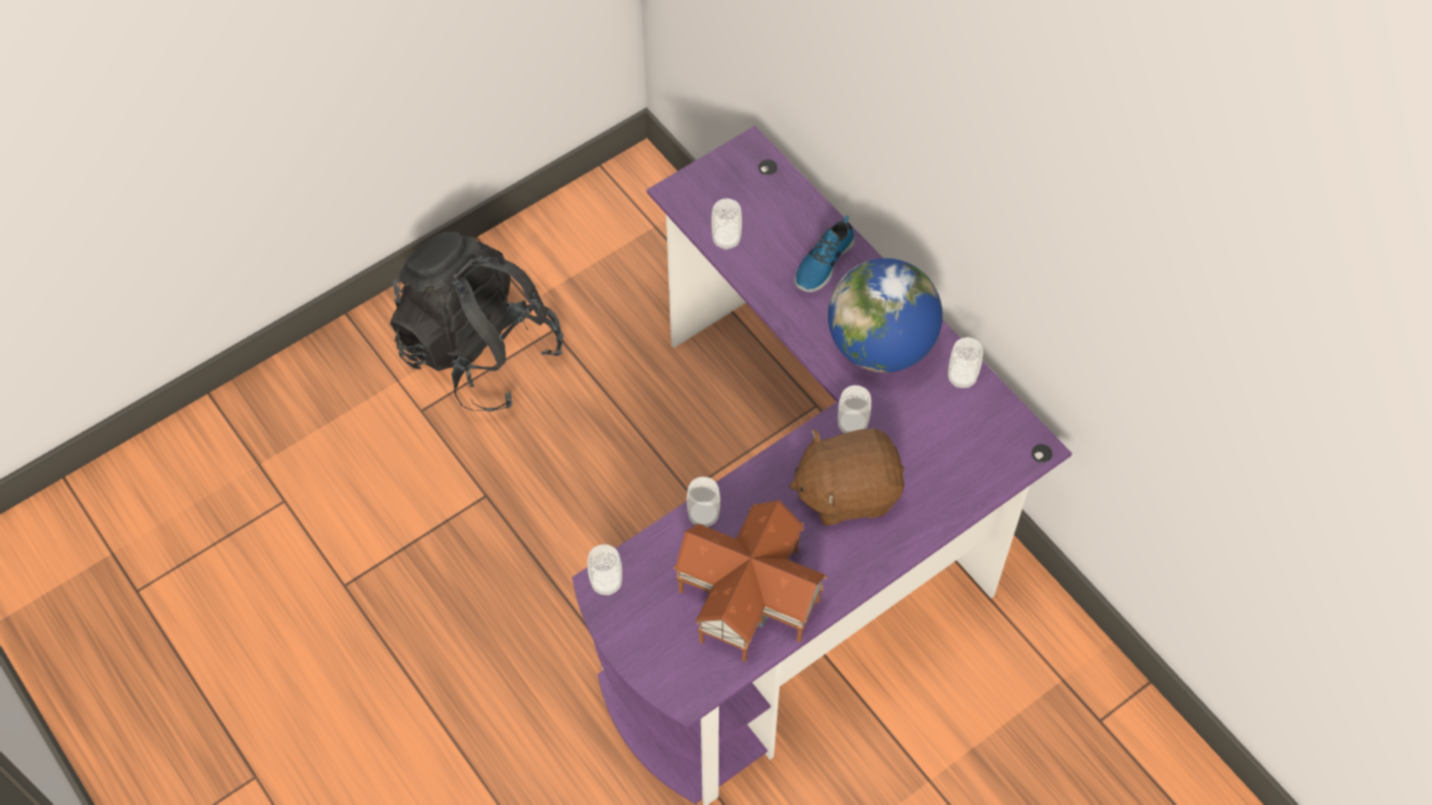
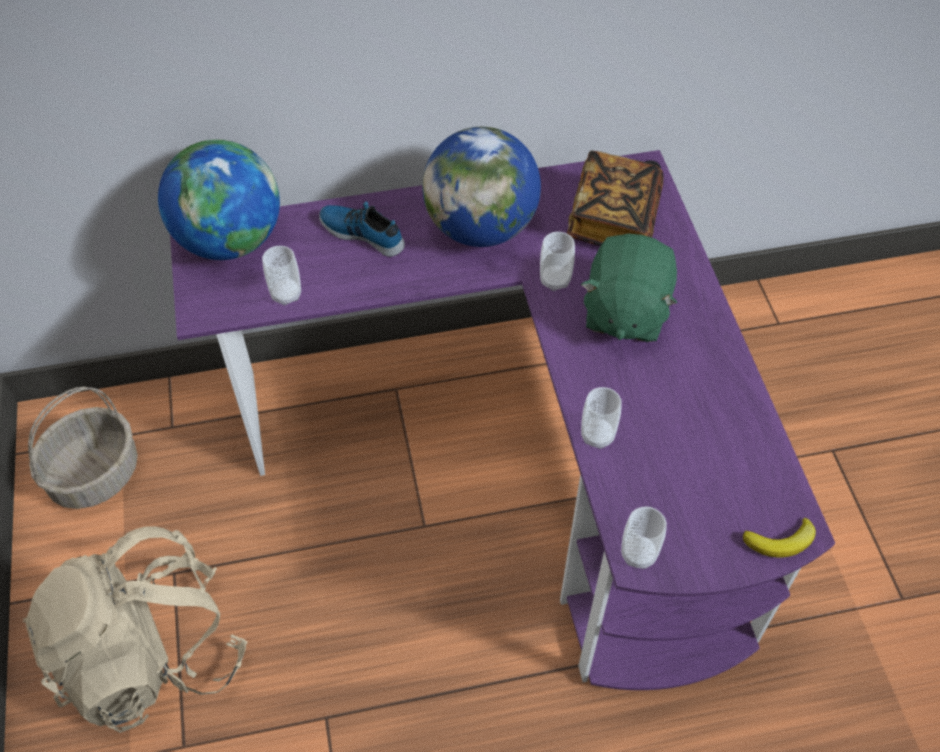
camera: 65 degrees left, 5 degrees down
black backpack [390,232,563,412] -> beige backpack [22,526,247,733]
toy house [673,500,828,662] -> none
brown plush toy [789,429,904,526] -> green plush toy [581,234,677,342]
shoe [795,216,855,292] -> shoe turned 150 degrees clockwise [319,201,405,257]
cup [948,337,983,388] -> none
none -> basket [28,387,138,509]
none -> globe [158,139,280,260]
none -> book [567,151,664,246]
none -> banana [743,517,816,557]

